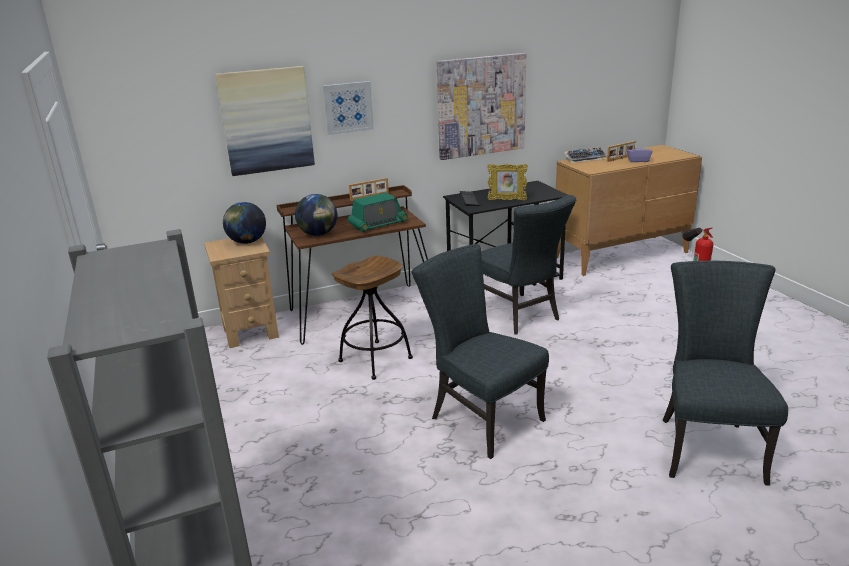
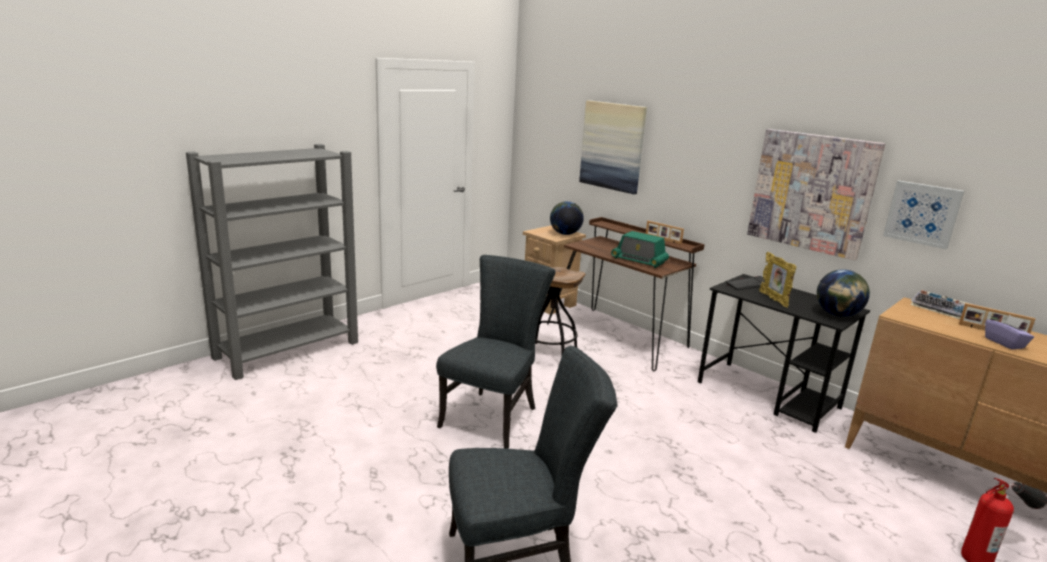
camera: 65 degrees right, 5 degrees down
globe [295,194,337,236] -> globe moved to [817,269,870,317]
picture [323,81,374,135] -> picture moved to [883,180,964,250]
grey chair [481,195,577,335] -> none

